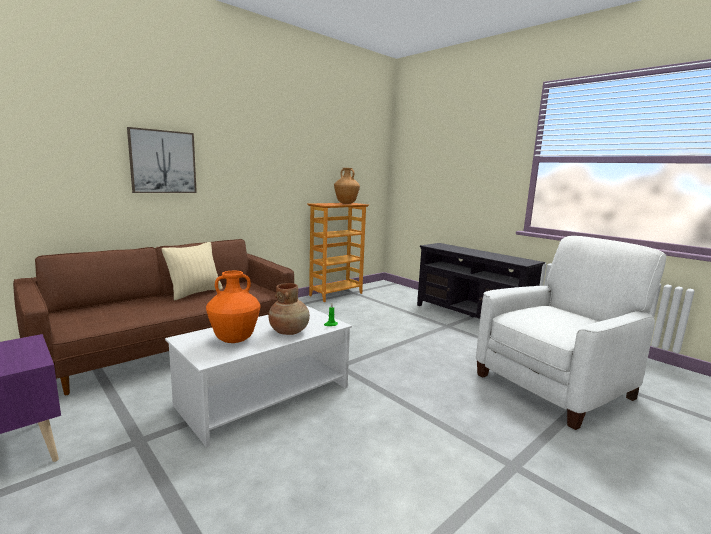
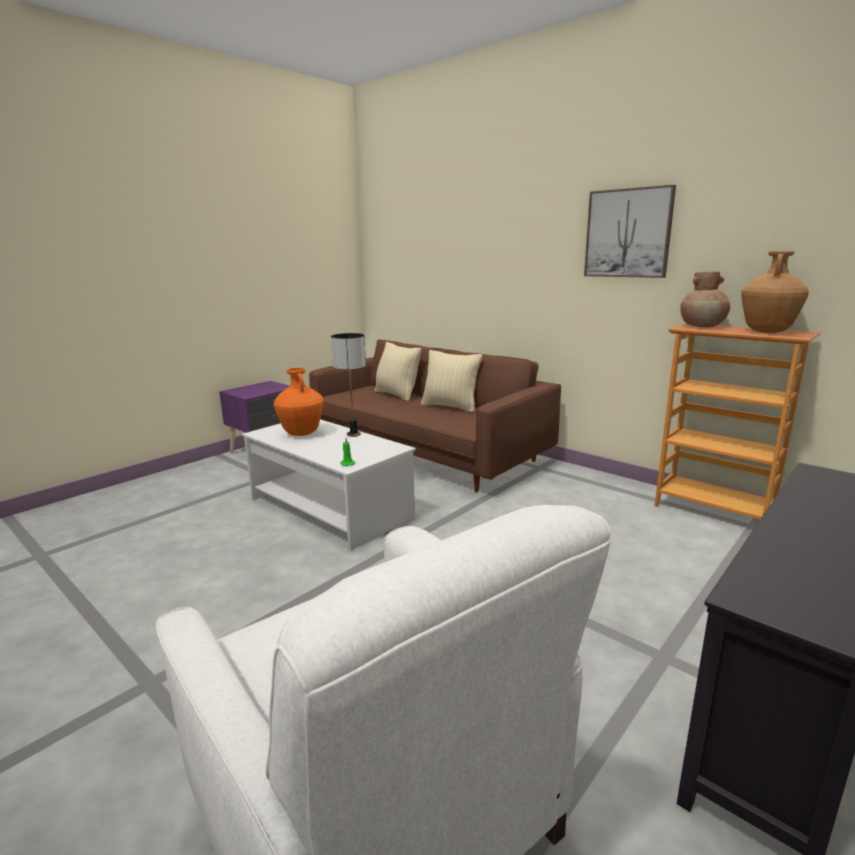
camera: 85 degrees right, 5 degrees up
picture [127,127,197,193] -> picture moved to [584,185,676,278]
brown vase [269,283,310,335] -> brown vase moved to [680,271,730,327]
none -> table lamp [331,333,366,437]
none -> beige pillow [375,342,421,401]

